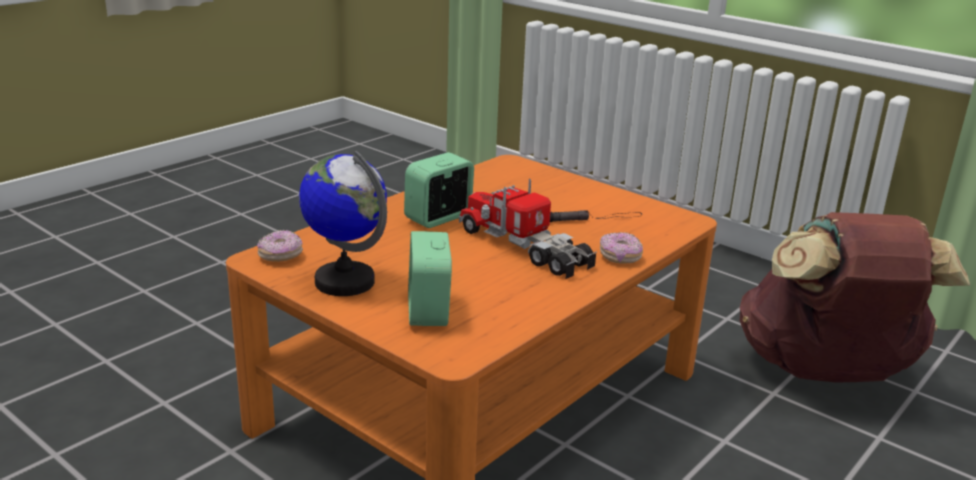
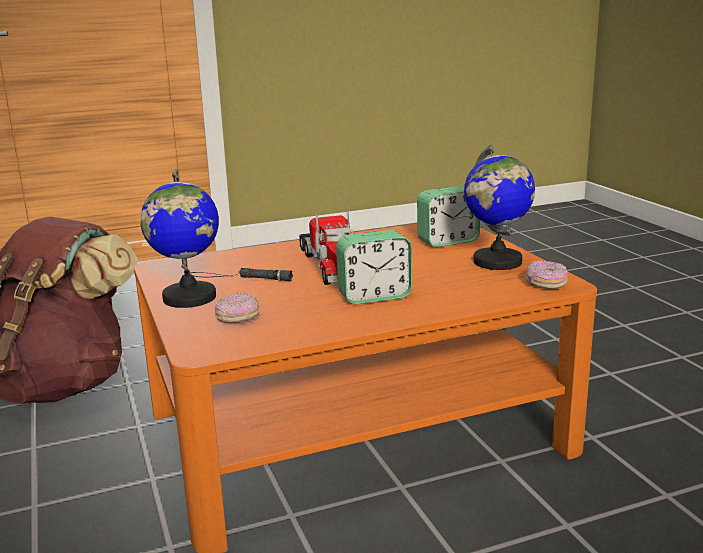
camera: 150 degrees left, 5 degrees down
alarm clock [408,231,452,326] -> alarm clock turned 45 degrees clockwise [417,186,480,247]
donut [600,232,643,264] -> donut moved to [215,293,260,323]
none -> globe [140,169,219,308]

